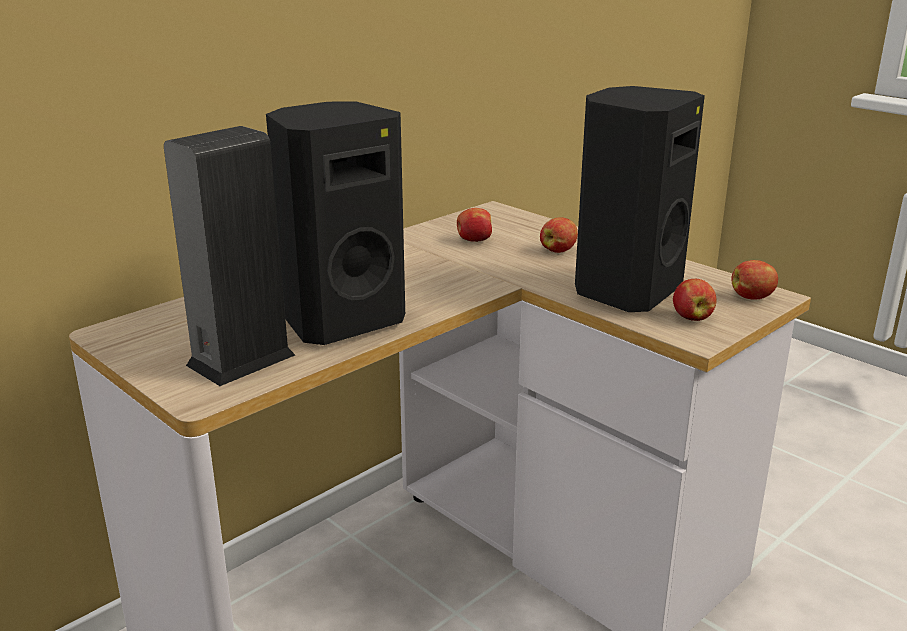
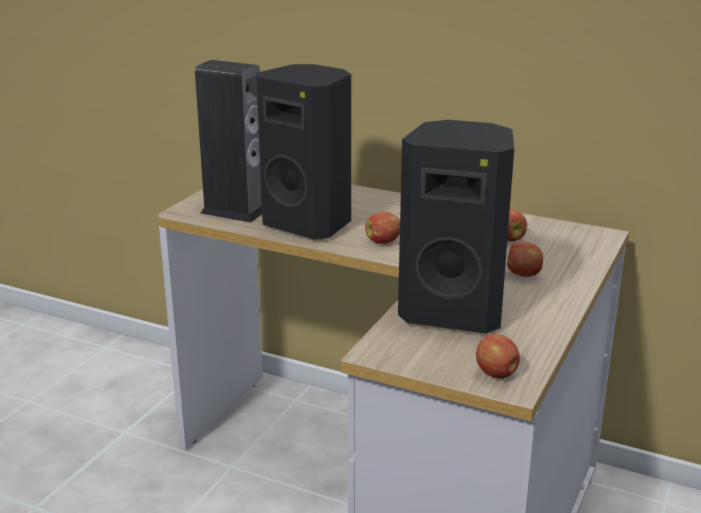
camera: 70 degrees right, 0 degrees up
apple [673,279,717,321] -> apple moved to [365,212,400,244]

